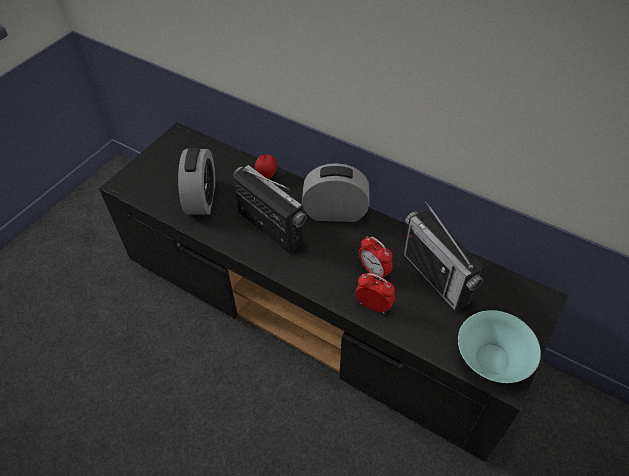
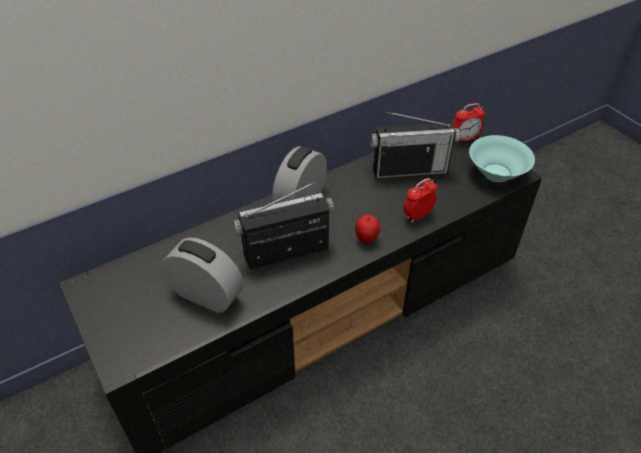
camera: 65 degrees left, 5 degrees down
apple [255,155,277,179] -> apple moved to [355,215,381,244]
alarm clock [359,237,392,280] -> alarm clock moved to [453,103,485,143]

